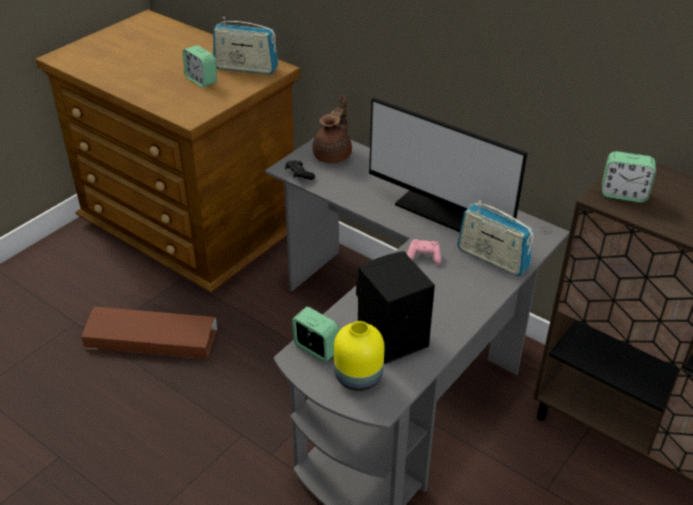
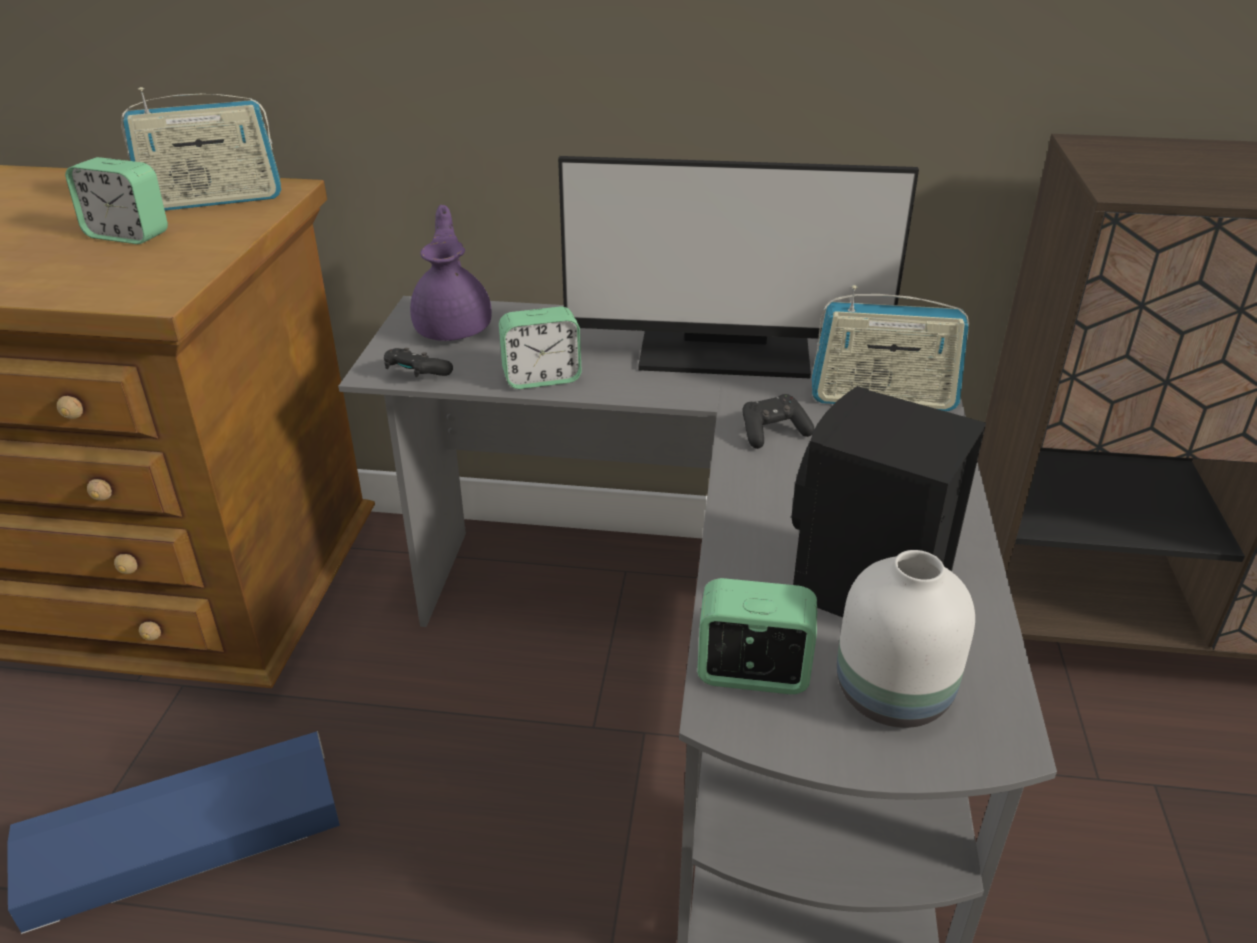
camera: 30 degrees left, 5 degrees down
brown storage box [81,307,217,359] -> blue storage box [7,731,340,934]
brown teapot [312,95,352,163] -> purple teapot [410,205,492,341]
yellow vase [334,321,384,391] -> white vase [837,550,975,728]
pink game controller [407,239,441,265] -> black game controller [742,394,814,449]
alarm clock [602,151,656,202] -> alarm clock moved to [499,306,581,389]

